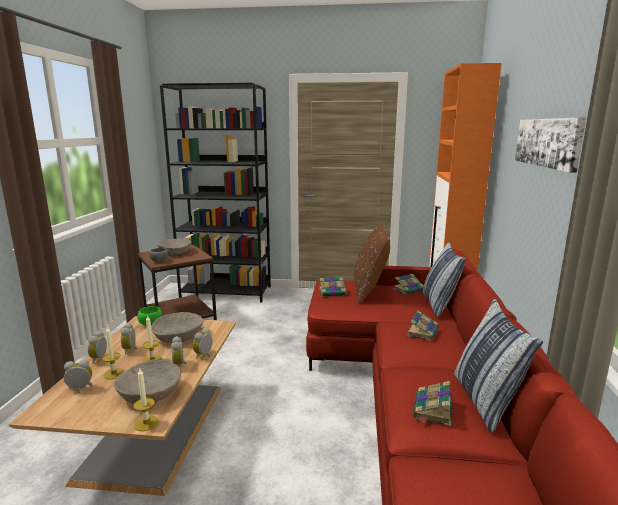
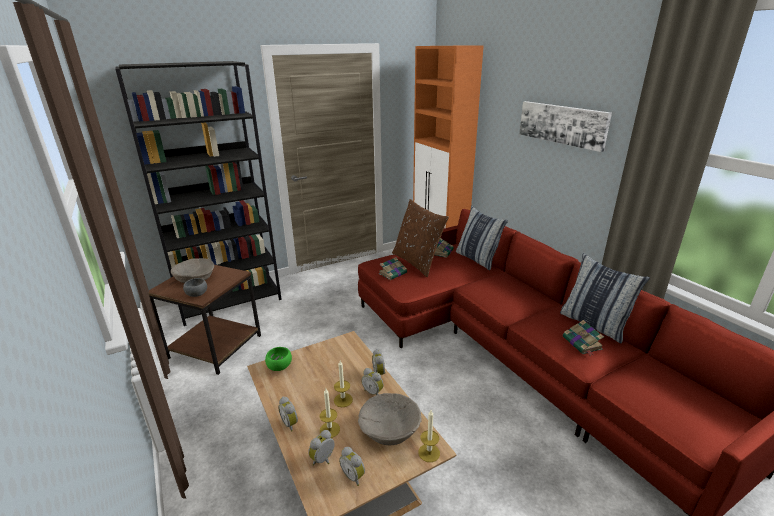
camera: 35 degrees left, 10 degrees up
alarm clock [121,323,137,354] -> alarm clock moved to [339,447,365,486]
beige bowl [151,312,204,343] -> none
book [407,310,439,341] -> none

